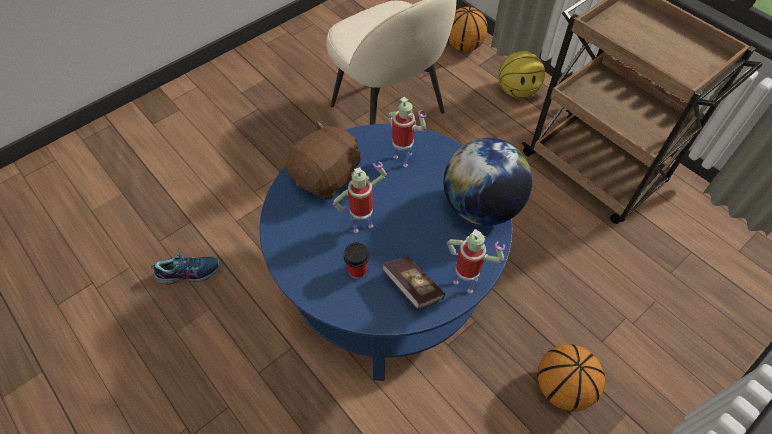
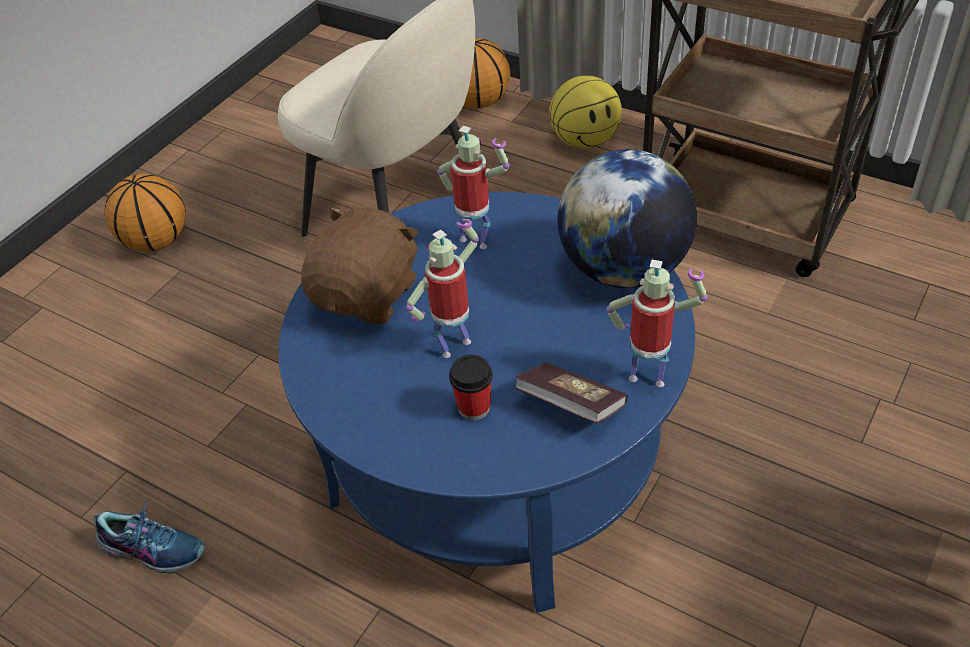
camera: 15 degrees left, 10 degrees down
shoe [151,249,220,285] -> shoe turned 45 degrees clockwise [94,500,205,574]
basketball [537,344,605,411] -> basketball moved to [105,174,186,252]

